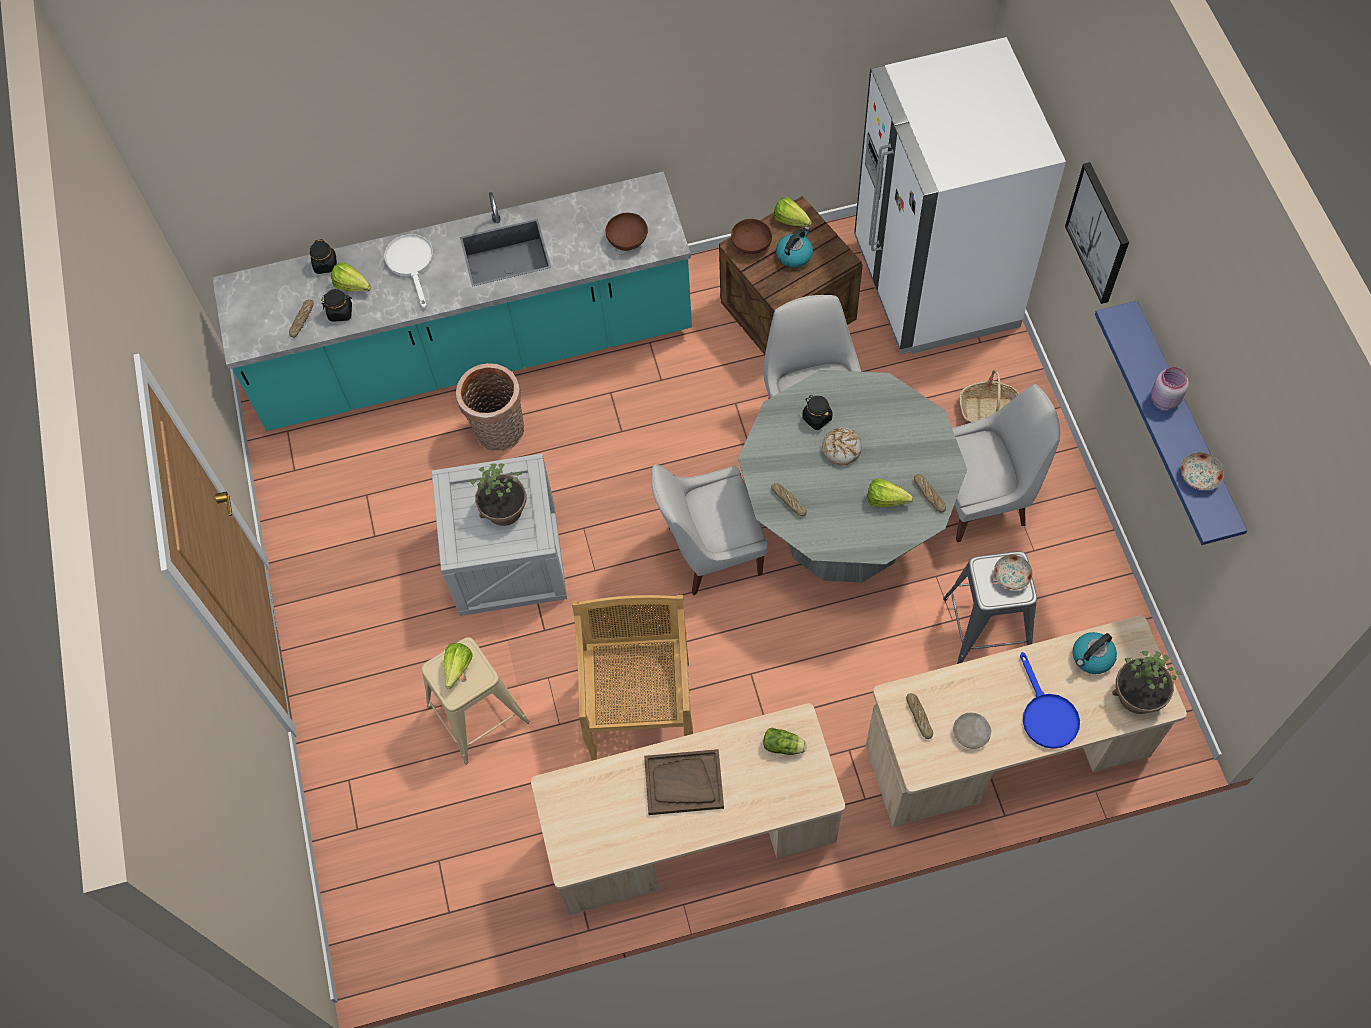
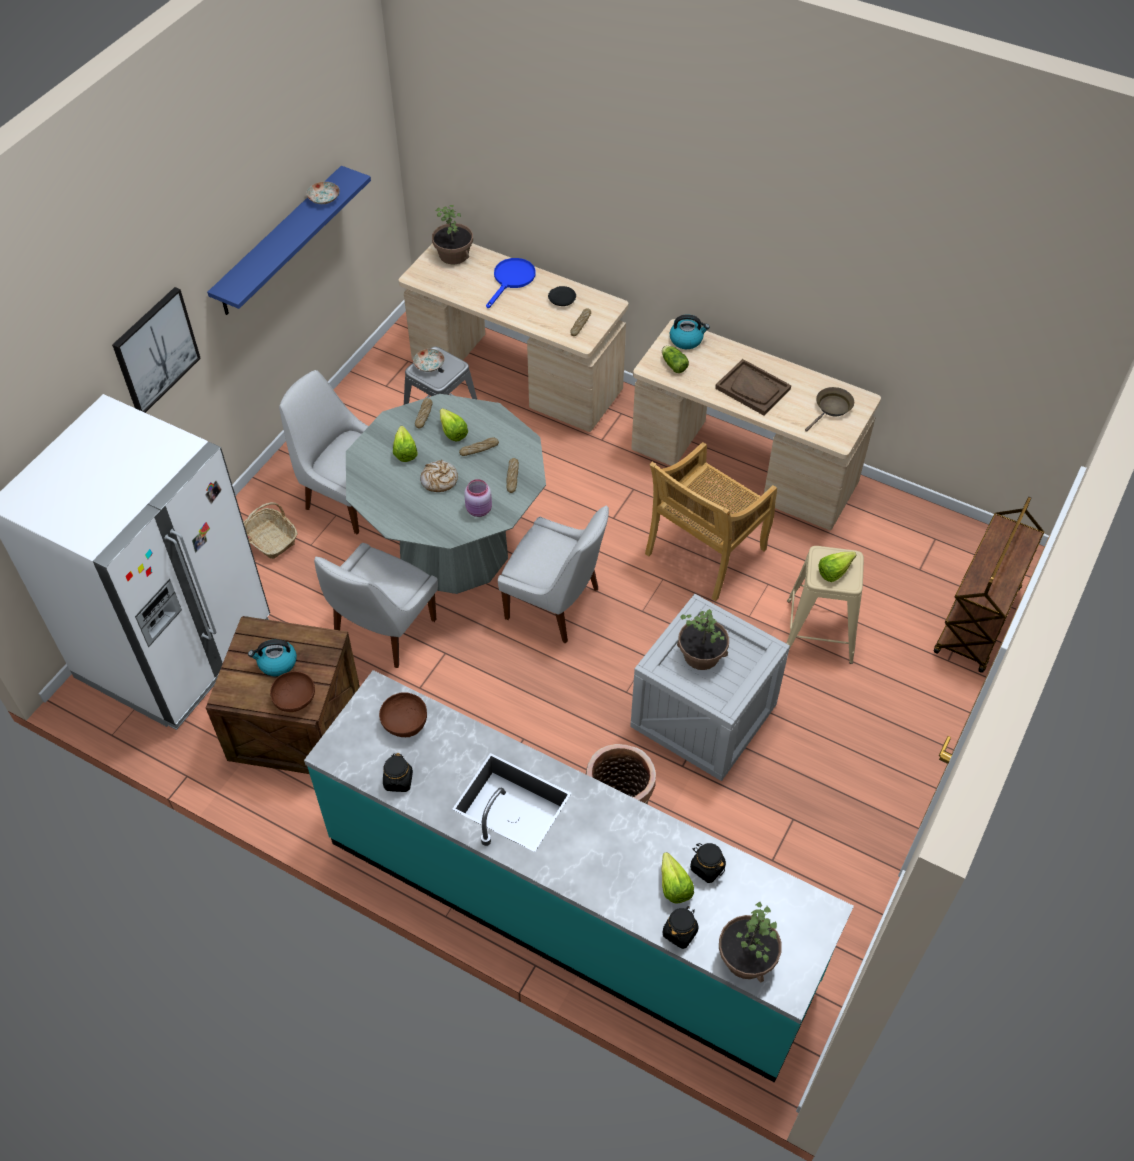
camera: 140 degrees left, 10 degrees down
bread [289,299,314,338] -> bread moved to [459,437,499,456]
white frying pan [384,234,433,308] -> none
lettuce [774,197,812,227] -> lettuce moved to [393,426,418,462]
black jar [802,395,833,430] -> black jar moved to [383,753,413,792]
beige plate [953,713,991,749] -> black plate [548,286,576,306]
kettle [1073,632,1117,674] -> kettle moved to [670,315,710,349]
pink jar [1151,367,1189,409] -> pink jar moved to [464,479,492,517]
none -> potted plant [719,902,782,982]
none -> brown frying pan [805,387,854,432]
none -> brown cart [934,497,1044,673]

